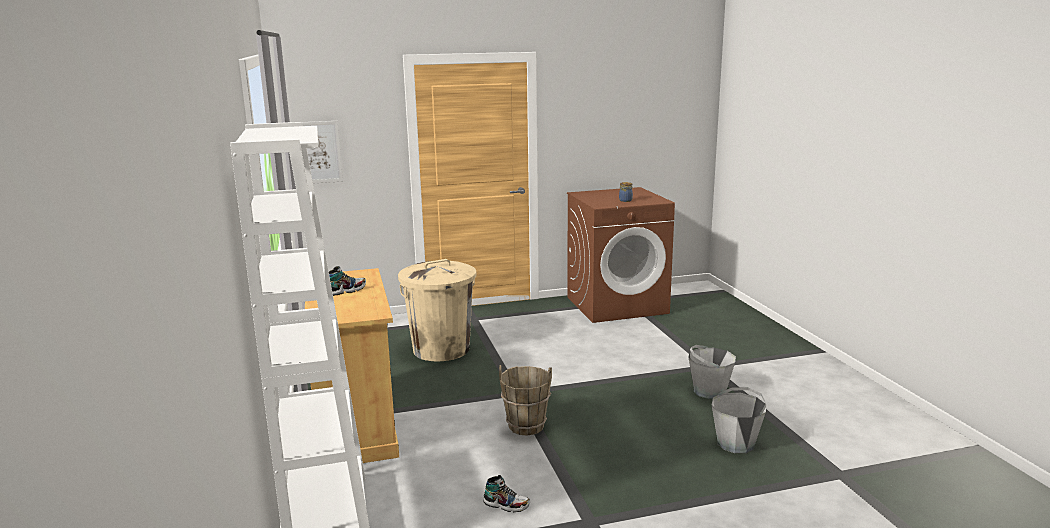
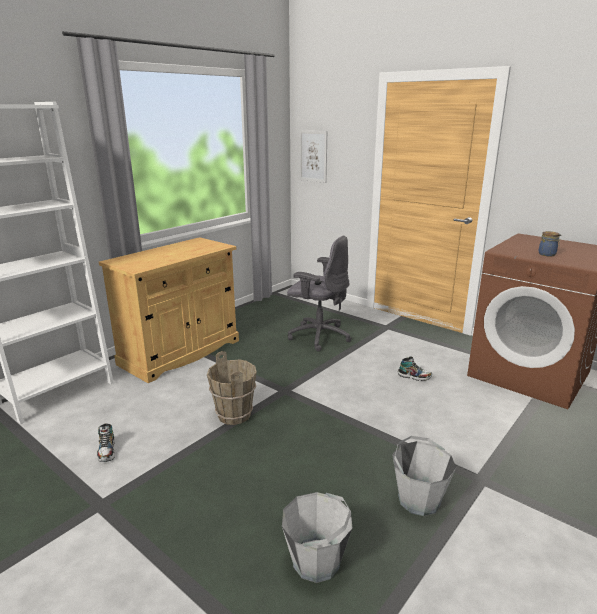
camera: 55 degrees right, 5 degrees up
shoe [329,266,366,296] -> shoe moved to [398,356,432,381]
beige trash can [398,259,476,361] -> grey office chair [287,235,351,351]

